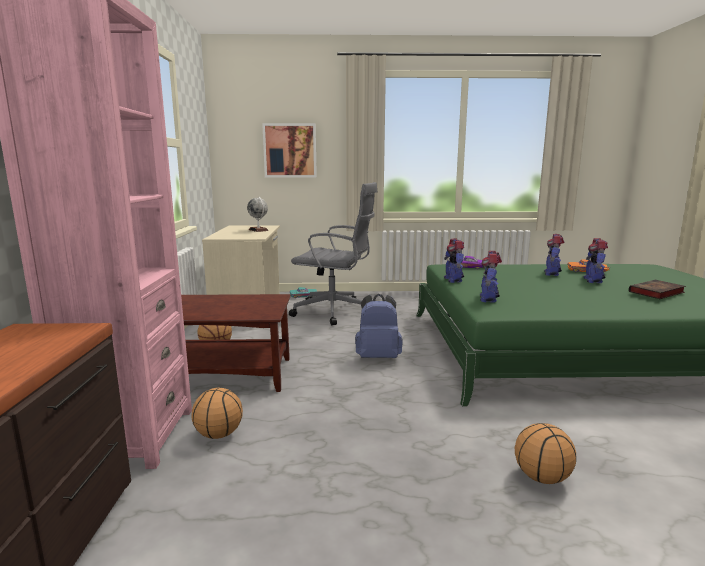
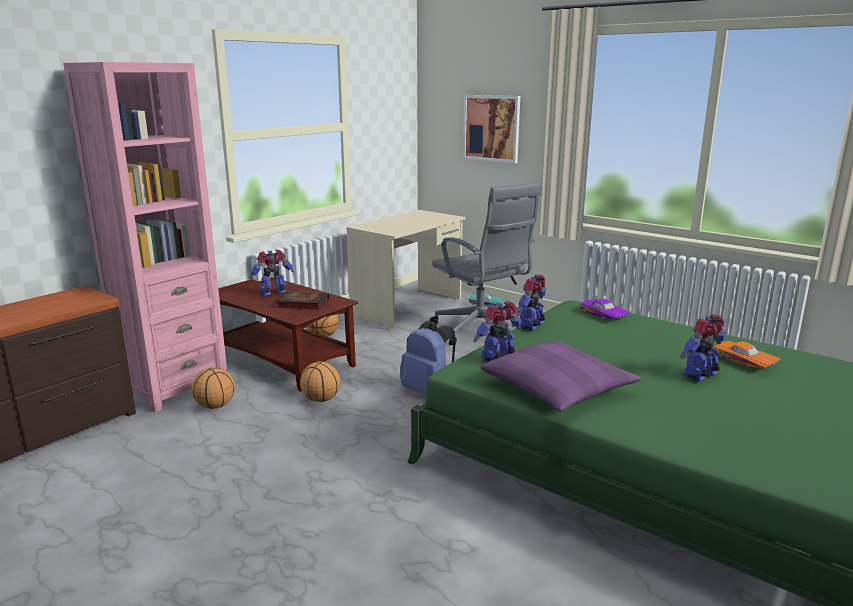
camera: 40 degrees right, 5 degrees up
globe [247,197,269,232] -> none
basketball [515,423,576,484] -> basketball moved to [300,361,341,402]
toy robot [544,234,565,276] -> toy robot moved to [249,250,294,296]
book [629,280,686,299] -> book moved to [276,292,329,310]
none -> purple pillow [481,341,641,412]

